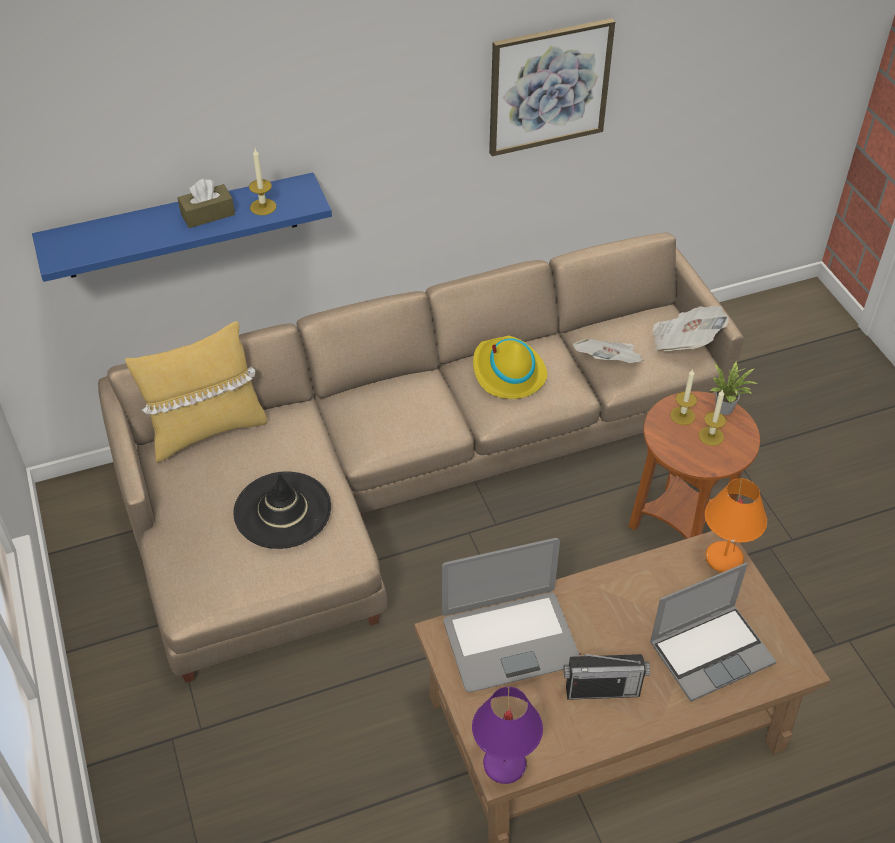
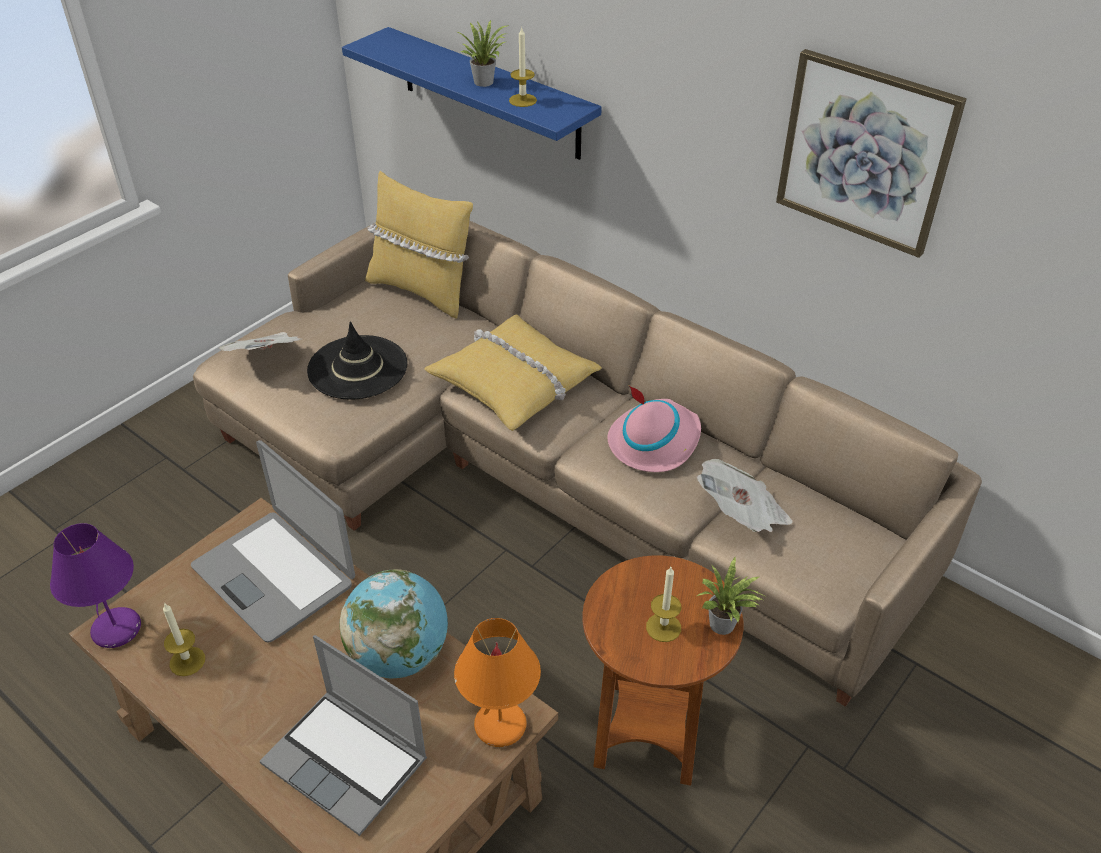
camera: 60 degrees right, 5 degrees down
brown tissue box [178,179,235,228] -> potted plant [457,20,509,87]
yellow hat [473,336,547,399] -> pink hat [607,386,701,472]
radio [563,653,650,700] -> none
newspaper [653,306,729,351] -> newspaper moved to [219,332,301,351]
candle [670,369,697,425] -> candle moved to [163,604,205,676]
none -> globe [340,569,448,678]
none -> yellow pillow [424,315,602,431]

